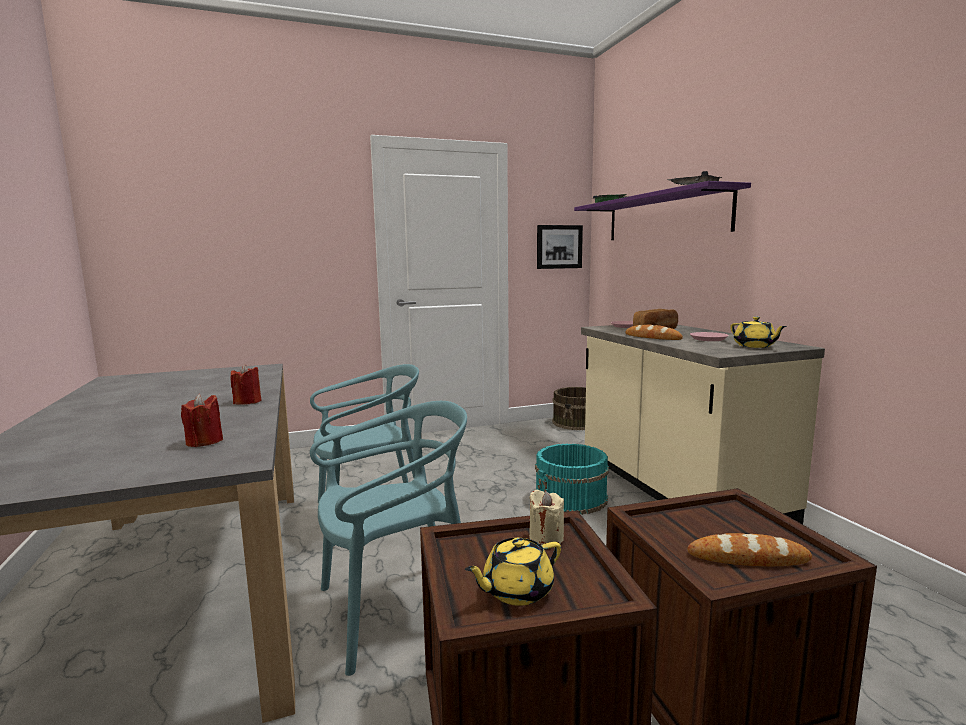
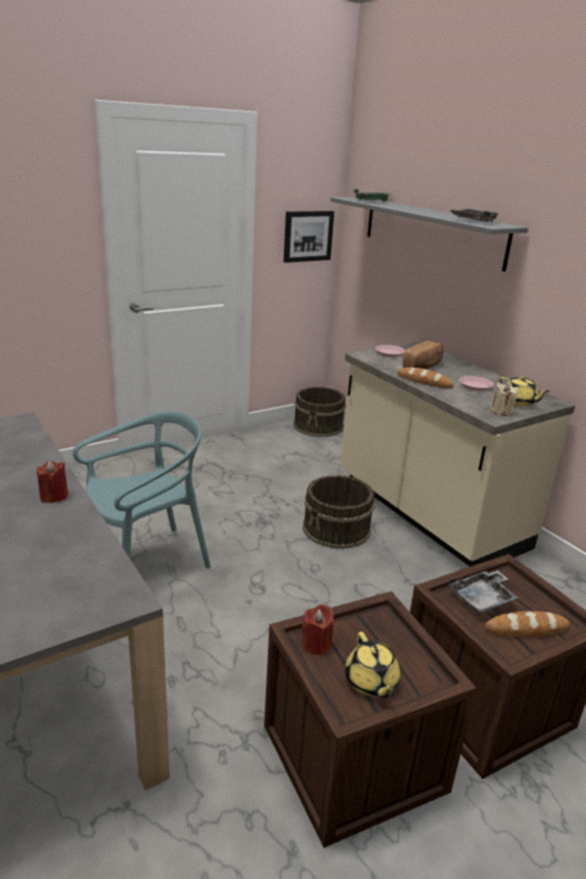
camera: 15 degrees left, 15 degrees up
red candle [181,394,223,447] -> red candle moved to [302,604,334,656]
turquoise chair [310,401,467,676] -> none
yellow teapot [465,538,561,606] -> yellow teapot turned 60 degrees counterclockwise [345,632,400,698]
beige candle [529,490,564,545] -> beige candle moved to [491,383,517,416]
turquoise bucket [535,444,609,515] -> brown bucket [303,475,375,549]
purple shelf [574,181,751,240] -> grey shelf [330,197,528,272]
none -> grey tray [448,570,519,615]

